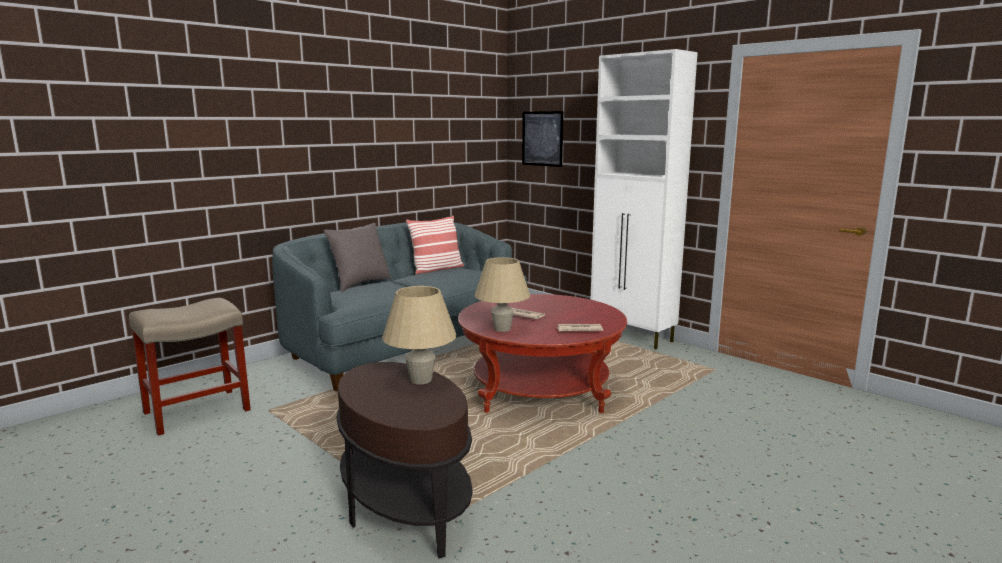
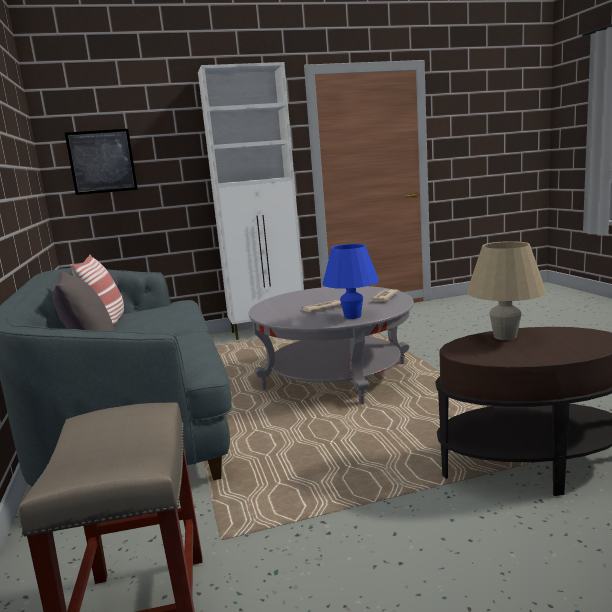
camera: 60 degrees left, 0 degrees up
red coffee table [458,294,627,413] -> grey coffee table [248,286,414,404]
beige table lamp [475,257,530,332] -> blue table lamp [322,244,379,319]

